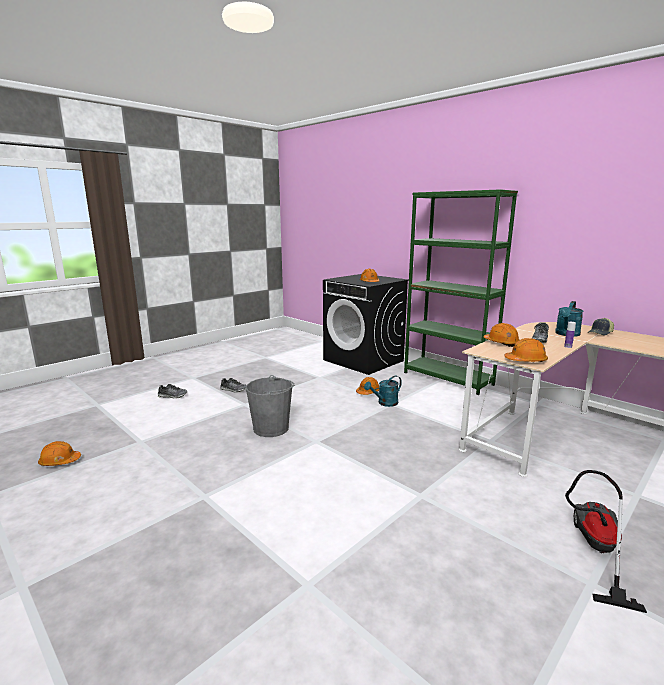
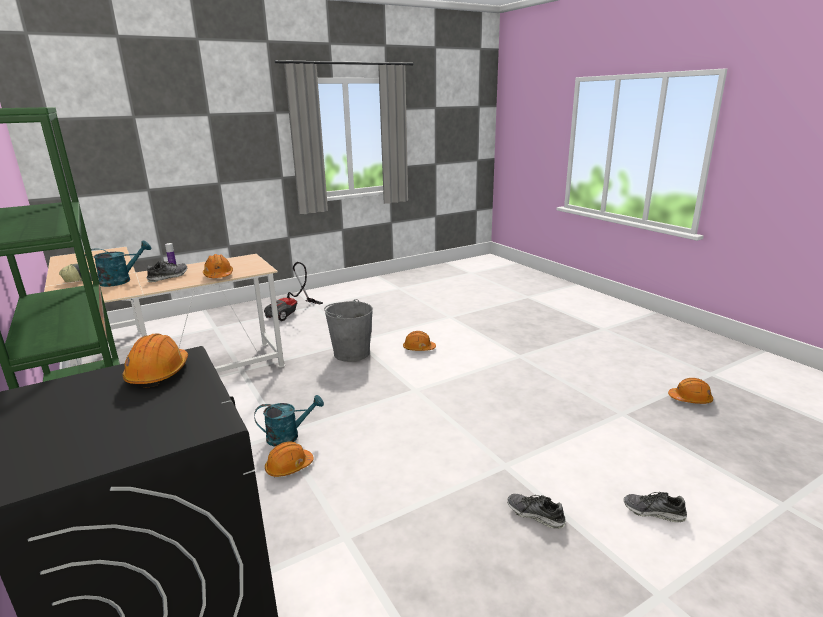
camera: 165 degrees left, 5 degrees up
grey bucket [246,375,294,437] -> grey bucket moved to [324,299,373,362]
orange hard hat [504,338,548,362] -> orange hard hat moved to [403,331,436,351]

